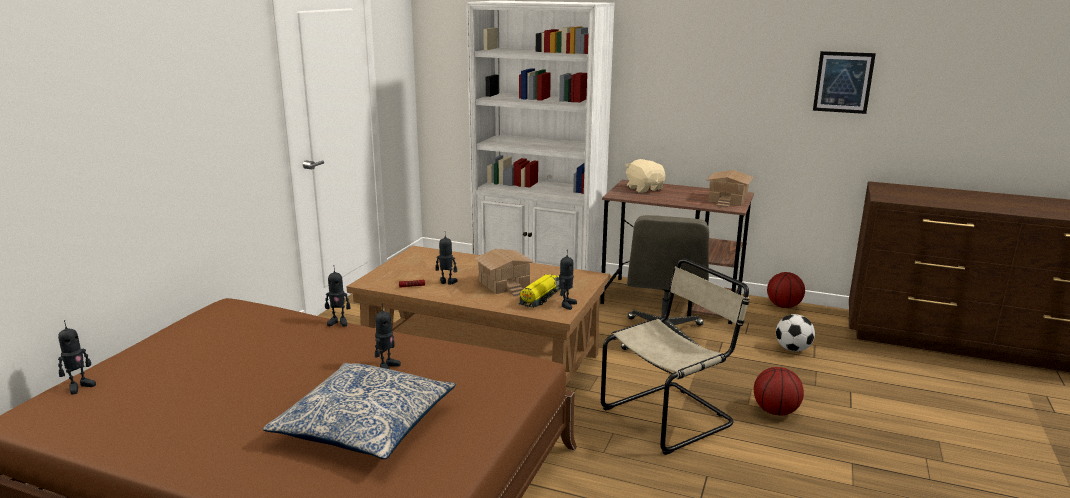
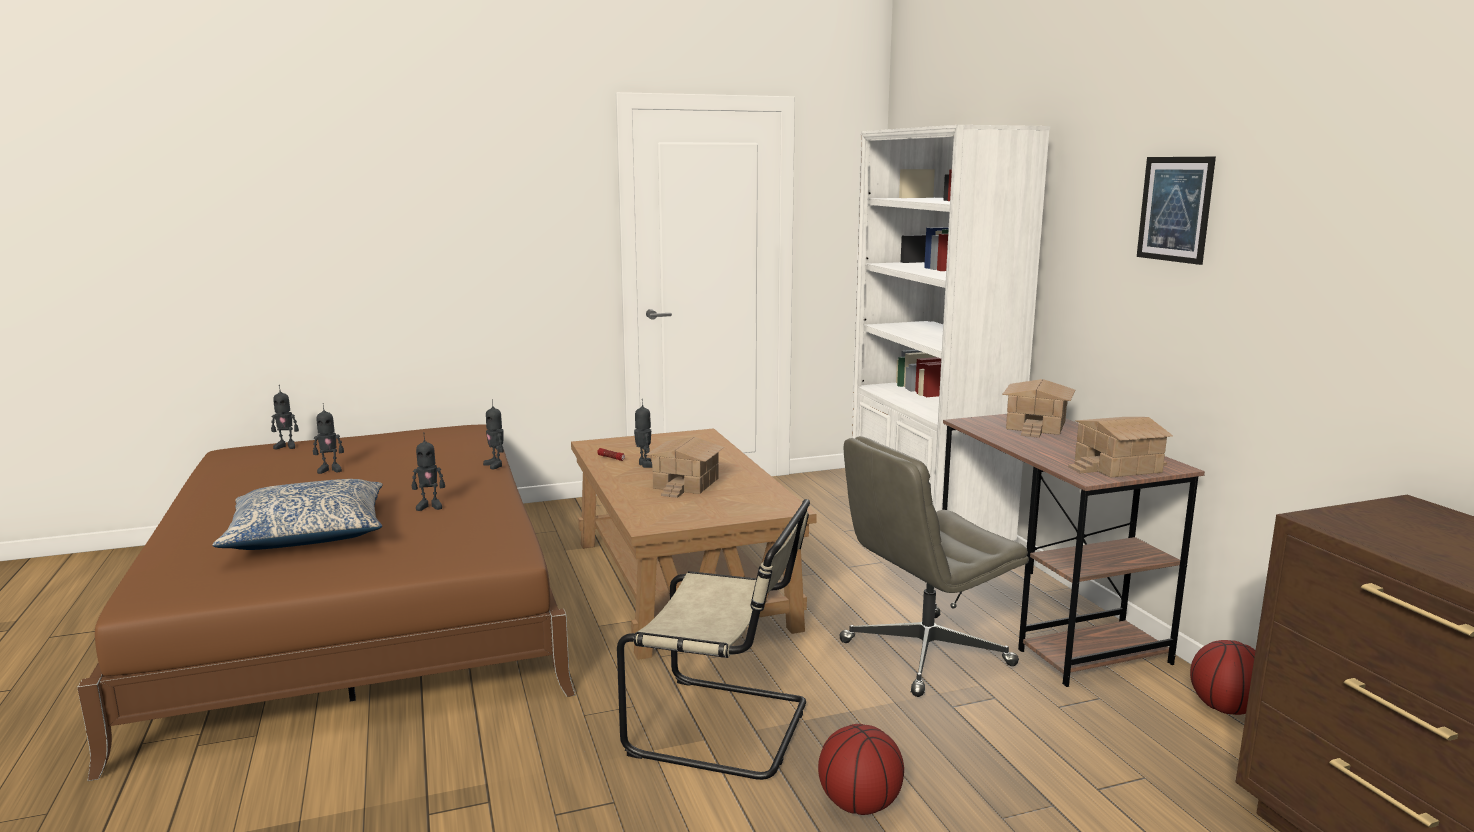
camera: 50 degrees right, 5 degrees down
toy truck [519,274,561,308] -> none
toy robot [559,250,577,310] -> toy robot moved to [313,403,344,474]
beige plush toy [625,159,666,193] -> toy house [1002,379,1075,438]
football [776,314,815,351] -> none
picture [813,51,876,114] -> picture moved to [1137,157,1216,265]

